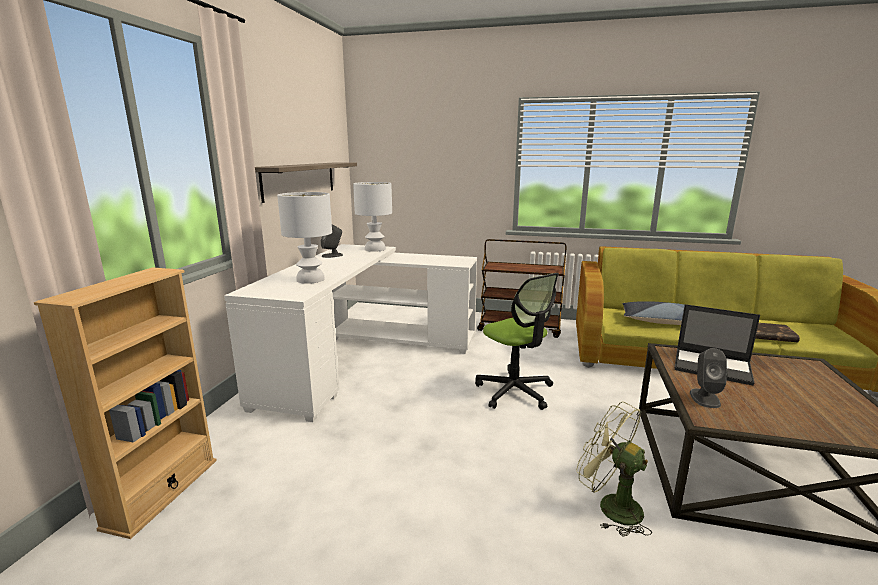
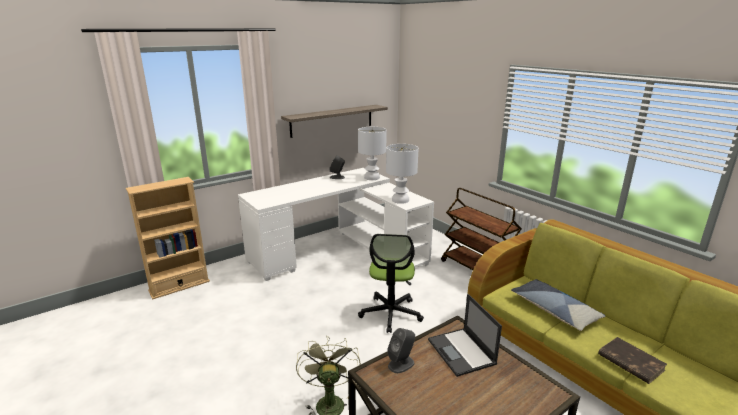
camera: 40 degrees right, 5 degrees up
white table lamp [277,192,332,284] -> white table lamp moved to [386,144,418,204]

